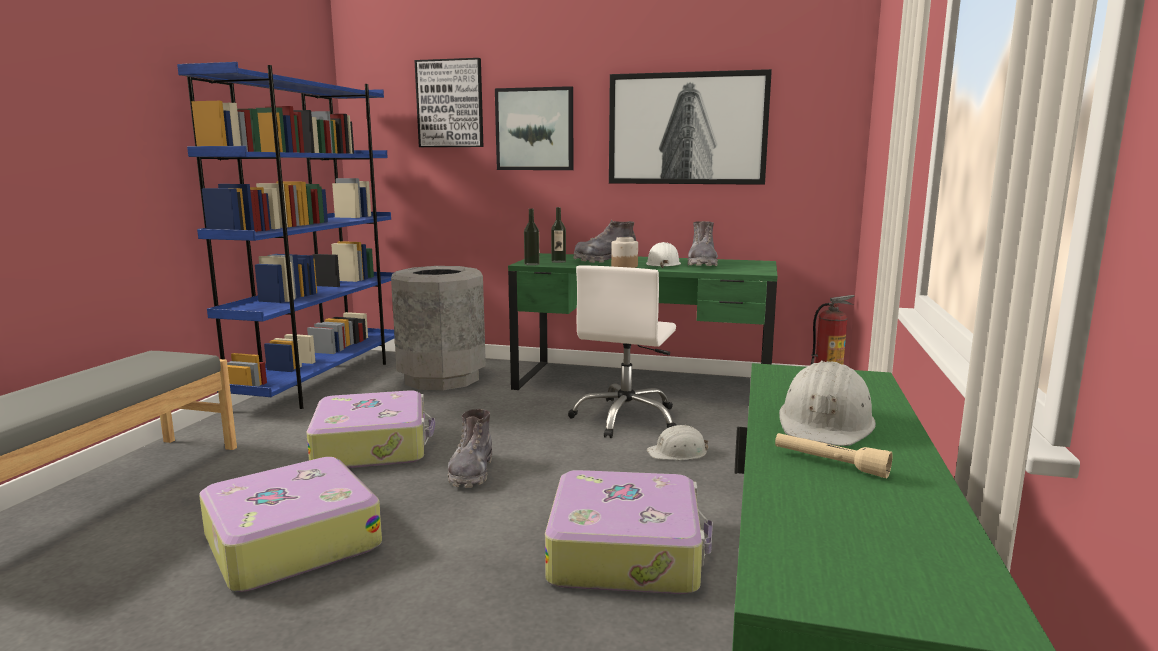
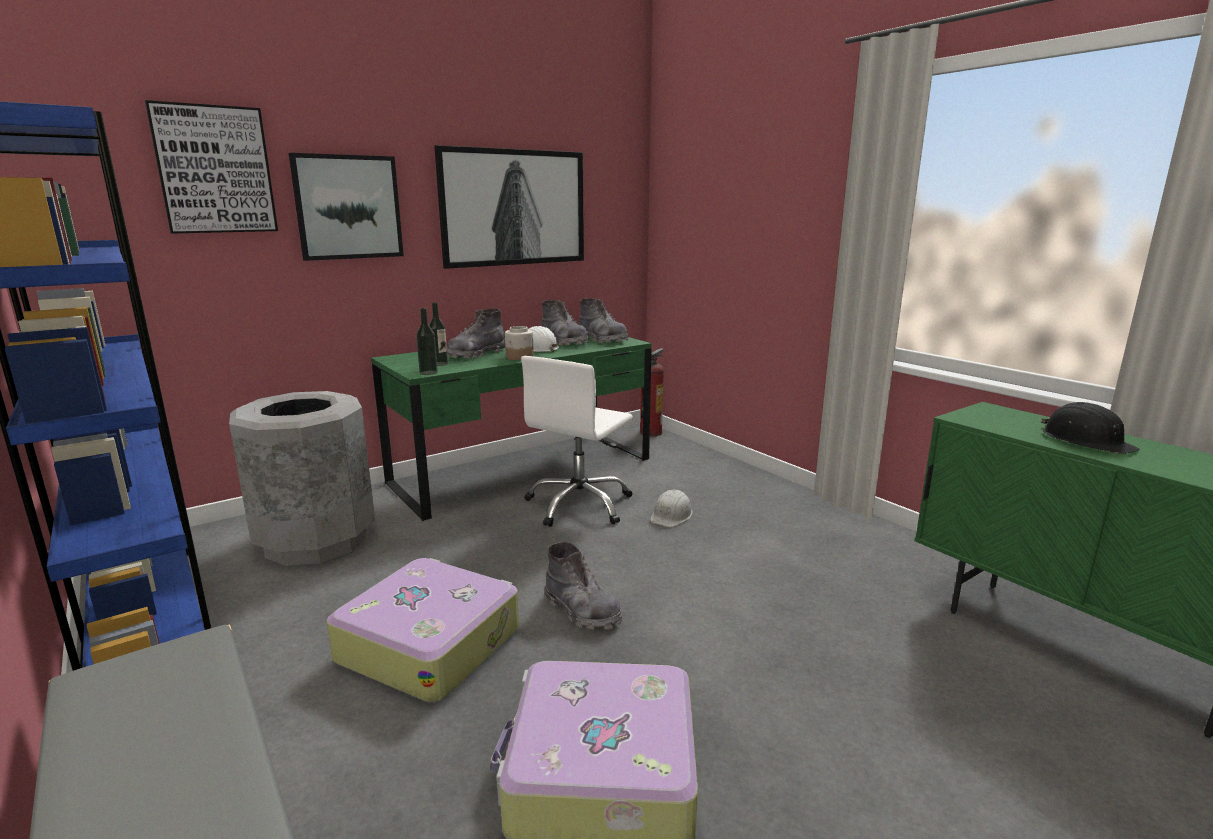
camera: 50 degrees left, 5 degrees up
suitcase [545,470,713,594] -> none
white office chair [568,265,677,438] -> white office chair turned 60 degrees clockwise [521,356,633,527]
beige flashlight [775,433,893,478] -> none
white hard hat [779,361,876,446] -> black hard hat [1041,402,1140,454]
none -> grey boot [579,298,628,343]

